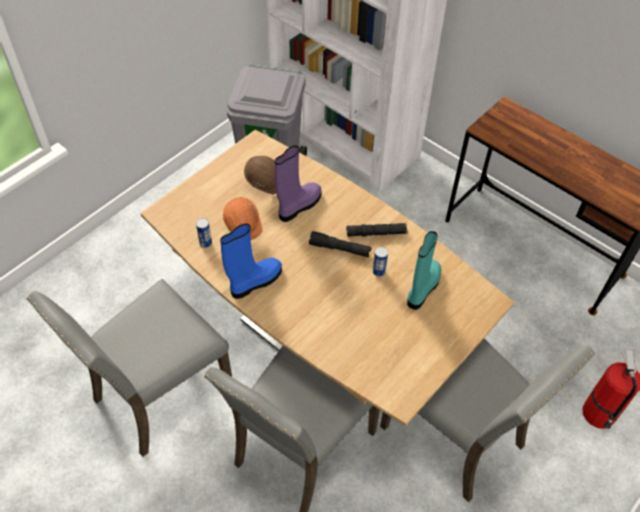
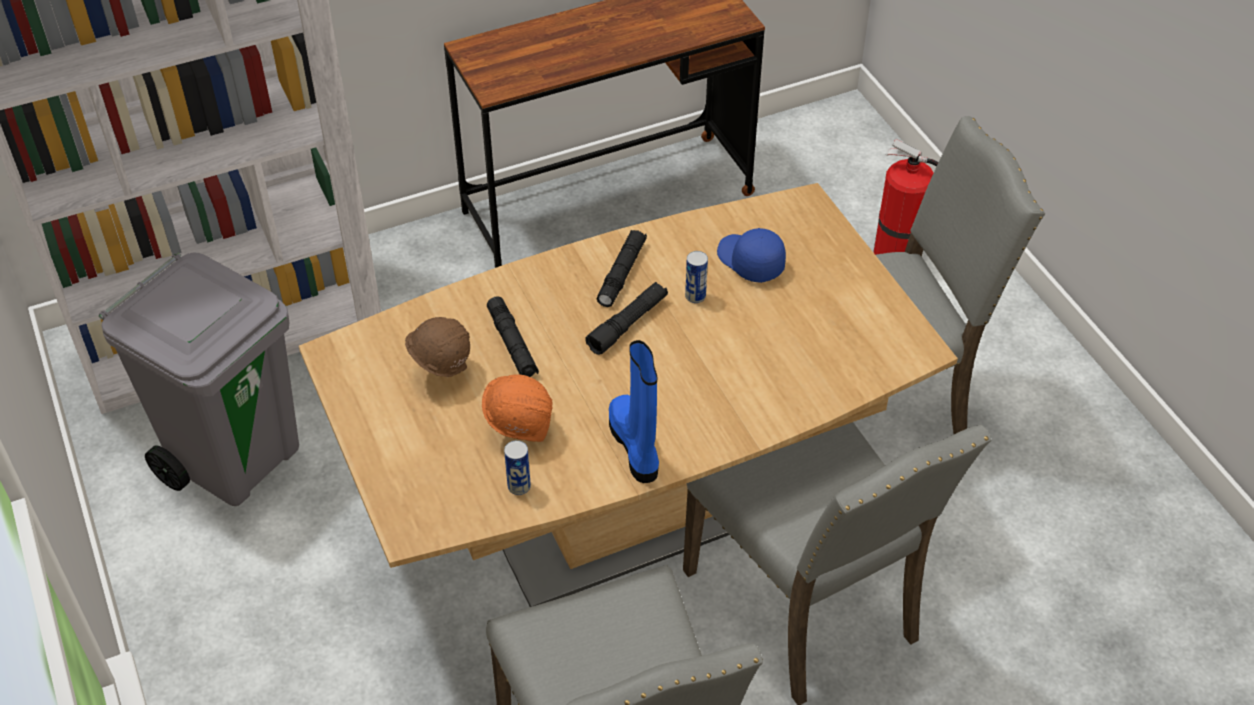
camera: 65 degrees left, 5 degrees down
purple boot [275,145,322,222] -> black flashlight [487,296,539,377]
turquoise boot [407,231,441,310] -> blue cap [717,228,786,283]

